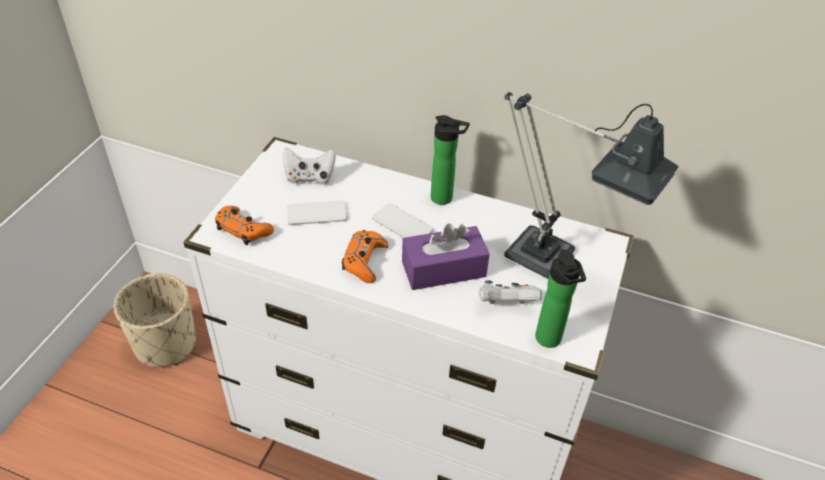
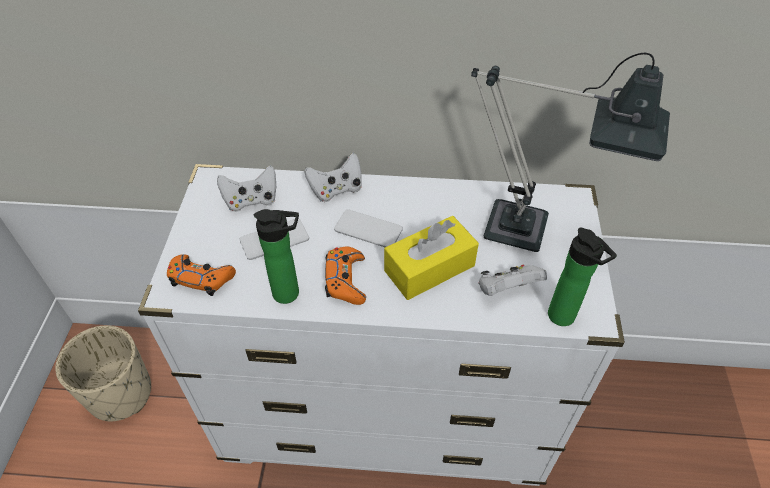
camera: 15 degrees left, 5 degrees up
purple tissue box [402,224,490,290] -> yellow tissue box [384,216,479,300]
bottle [431,115,470,205] -> bottle moved to [254,209,299,304]
none -> white game controller [304,153,362,202]

